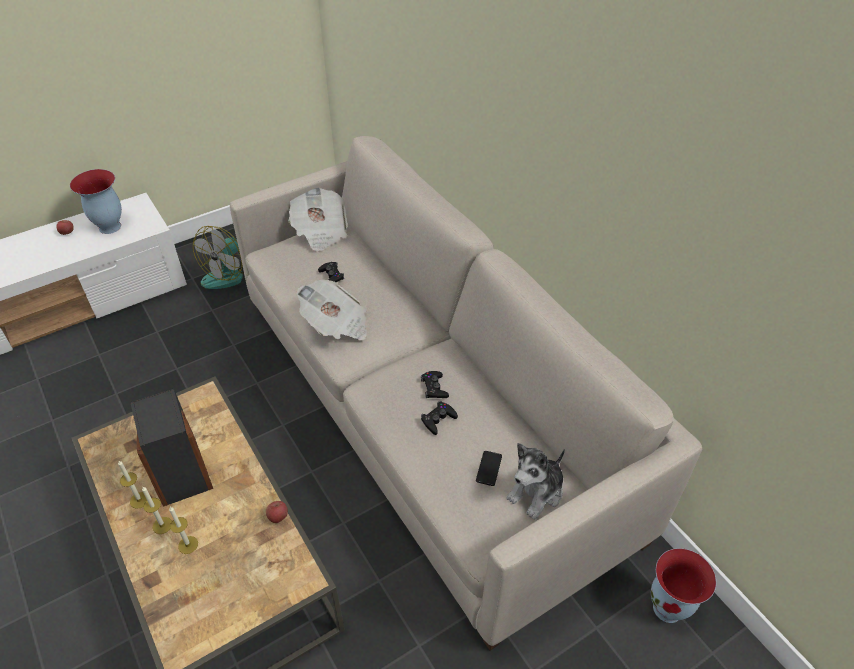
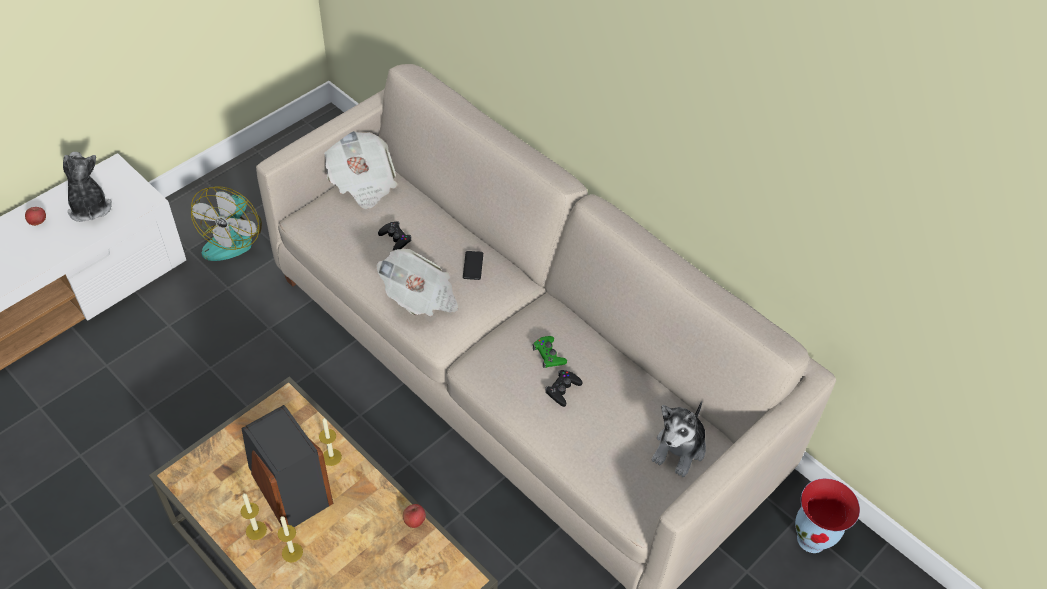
camera: 15 degrees left, 5 degrees up
vase [70,169,122,234] -> plush toy [63,152,112,222]
candle [169,507,198,554] -> candle moved to [319,418,342,466]
black game controller [421,371,449,398] -> green game controller [533,336,567,368]
phone [476,451,502,486] -> phone moved to [463,251,483,280]

